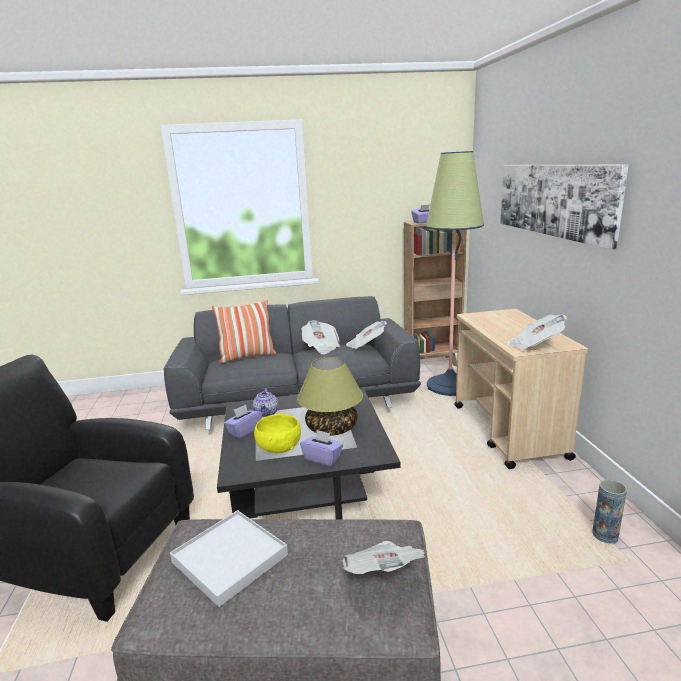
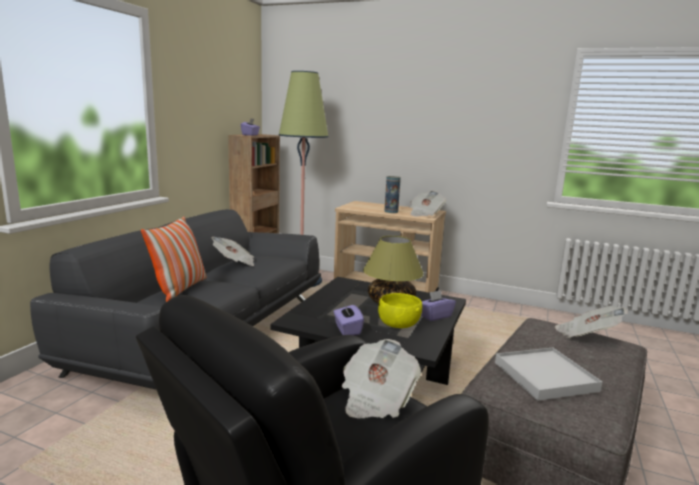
camera: 60 degrees left, 5 degrees down
teapot [253,389,278,417] -> none
newspaper [346,321,387,349] -> newspaper moved to [342,339,421,418]
picture [500,165,628,250] -> none
vase [592,480,627,544] -> vase moved to [384,176,401,213]

